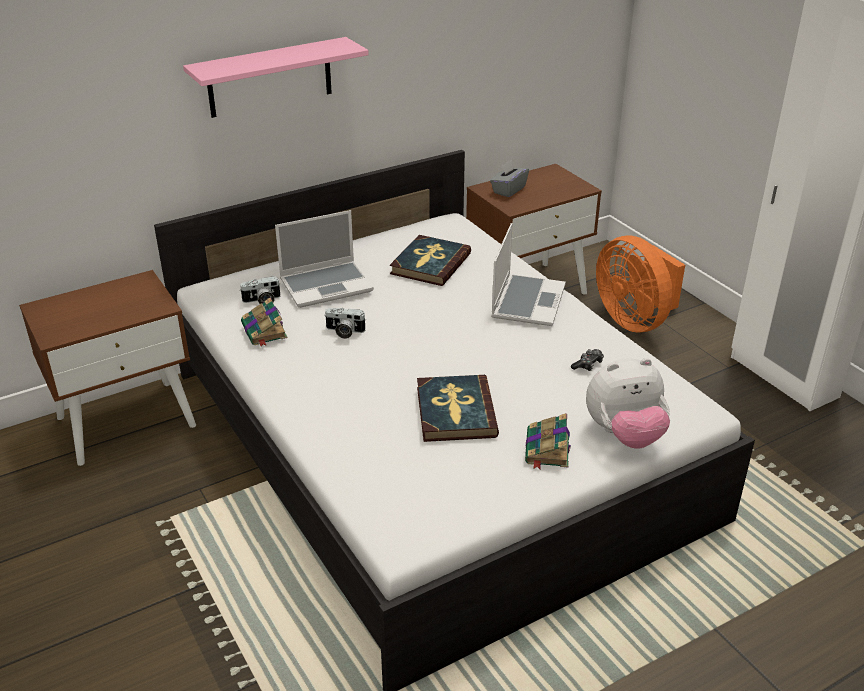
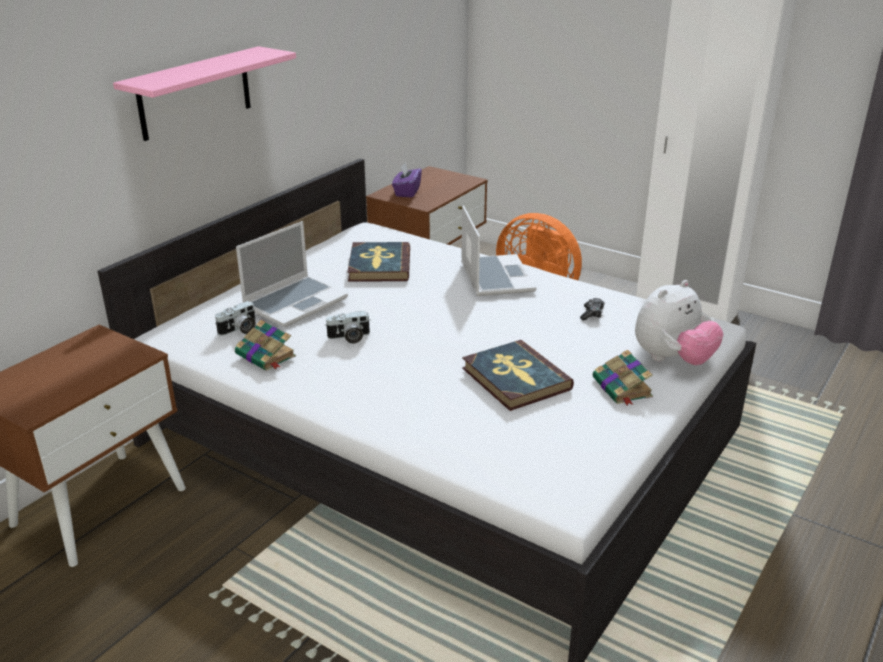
camera: 25 degrees left, 5 degrees down
grey tissue box [490,160,529,197] -> purple tissue box [392,162,422,198]

